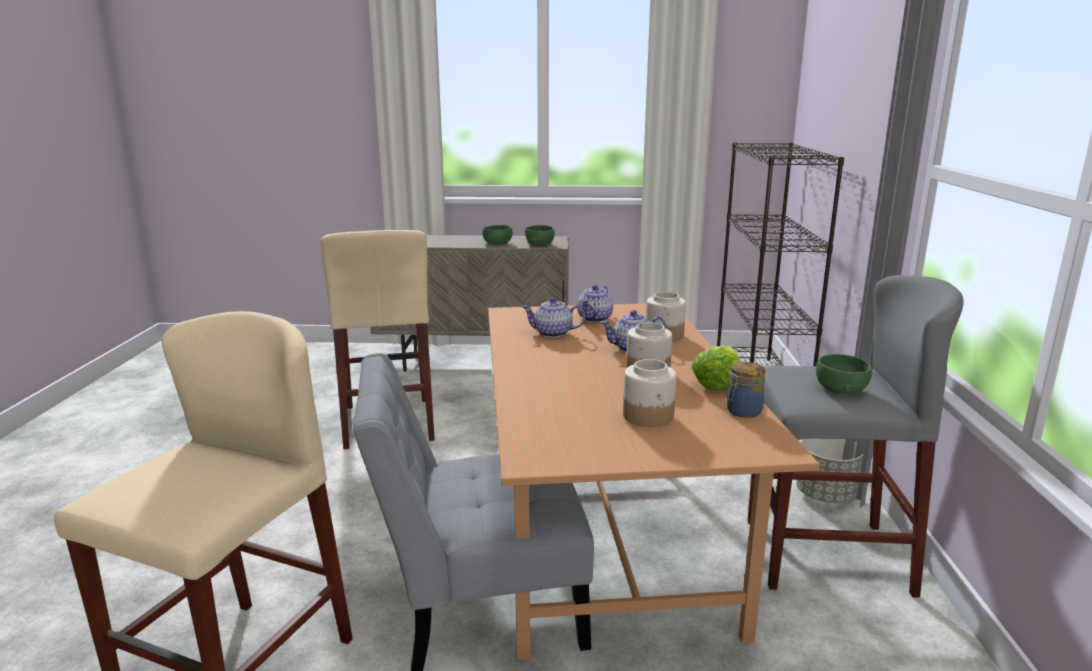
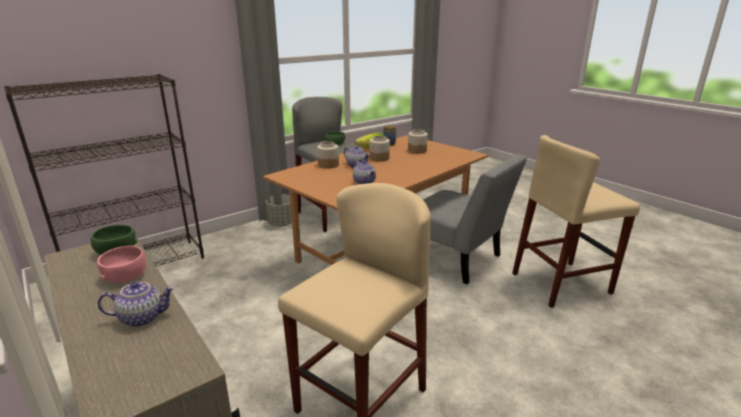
camera: 130 degrees left, 5 degrees up
green bowl [482,225,513,245] -> pink bowl [97,246,146,283]
teapot [577,285,613,322] -> teapot moved to [98,281,175,327]

